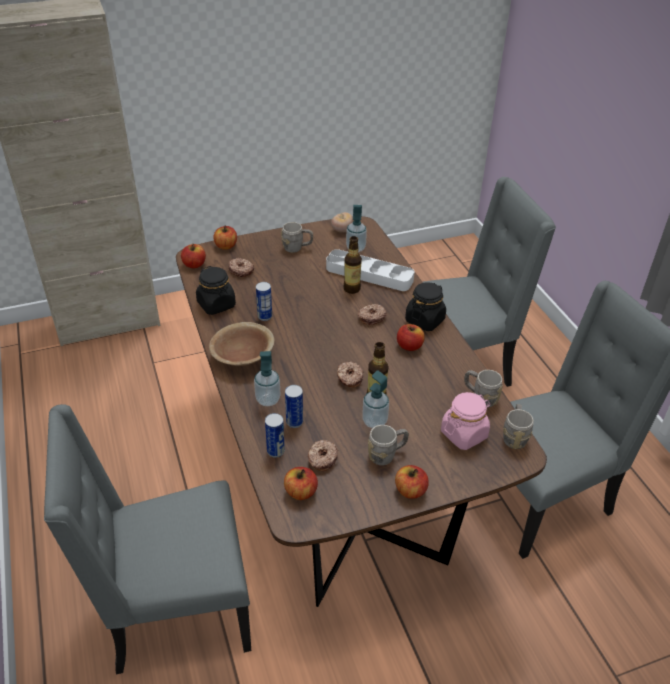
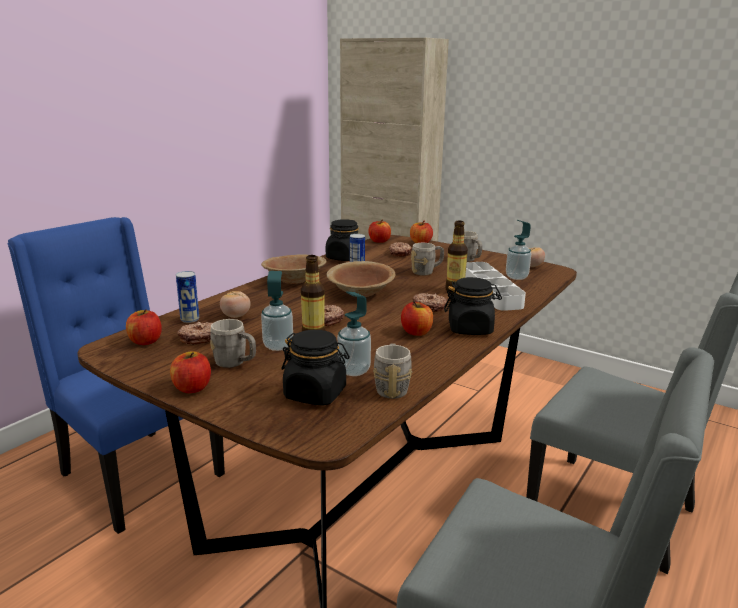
camera: 55 degrees right, 20 degrees down
grey chair [44,404,251,674] -> blue chair [7,217,225,534]
soap dispenser [254,351,281,406] -> soap dispenser moved to [337,291,371,376]
can [285,385,303,428] -> tomato [220,291,251,318]
pink jar [441,392,490,450] -> black jar [282,330,350,406]
grey mug [503,404,534,449] -> grey mug moved to [411,243,444,276]
none -> brown bowl [326,261,396,297]

